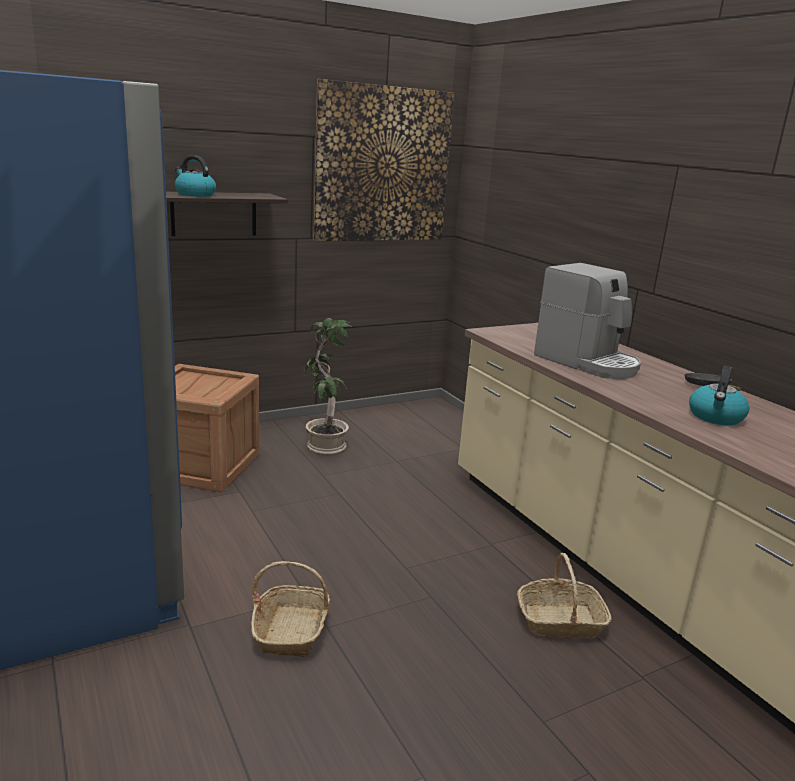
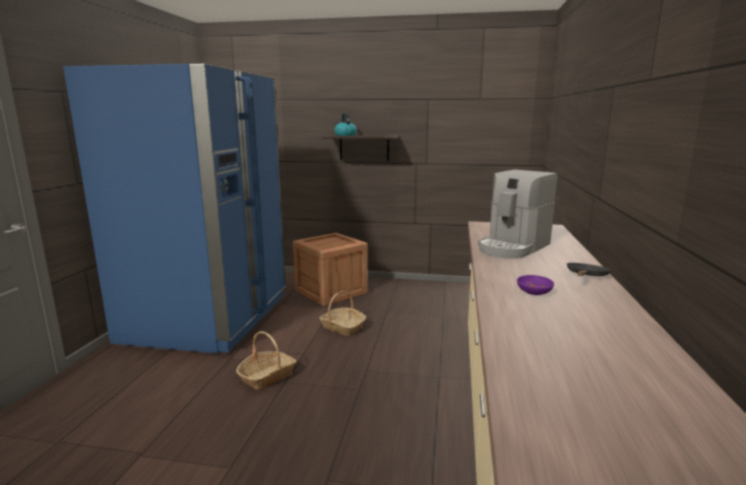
camera: 40 degrees right, 5 degrees down
potted plant [304,318,352,454] -> none
picture [313,79,454,241] -> none
basket [517,553,611,638] -> basket moved to [320,291,366,336]
coffee machine [534,263,641,379] -> coffee machine turned 45 degrees clockwise [478,170,558,259]
kettle [689,366,749,425] -> purple bowl [517,275,554,295]

